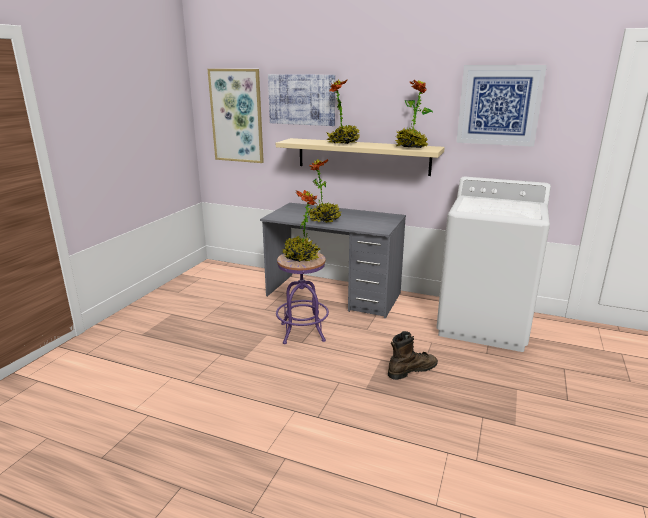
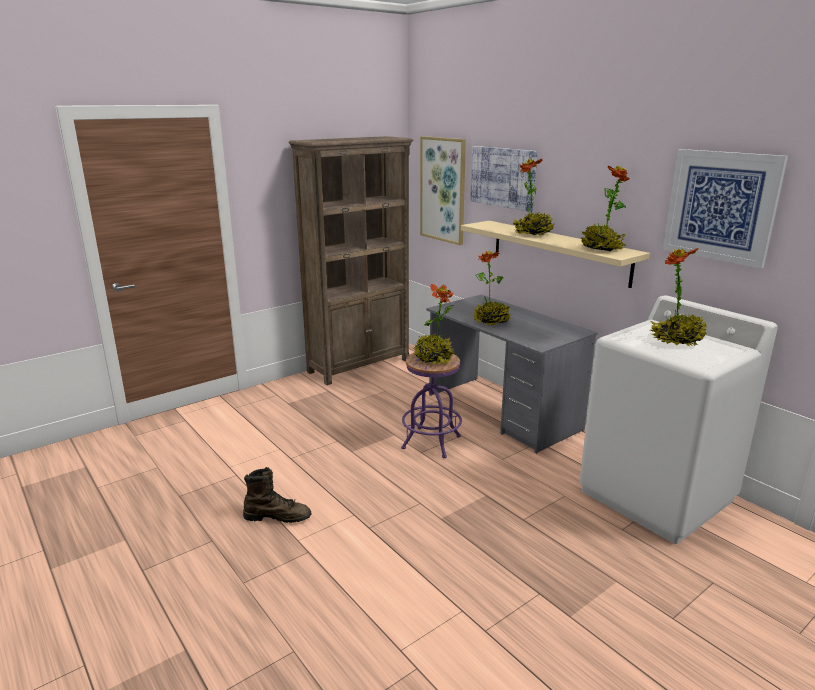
camera: 30 degrees right, 0 degrees up
brown boot [388,331,438,380] -> brown boot moved to [243,467,311,523]
none -> brown bookcase [289,136,413,385]
none -> potted plant [650,248,707,347]

